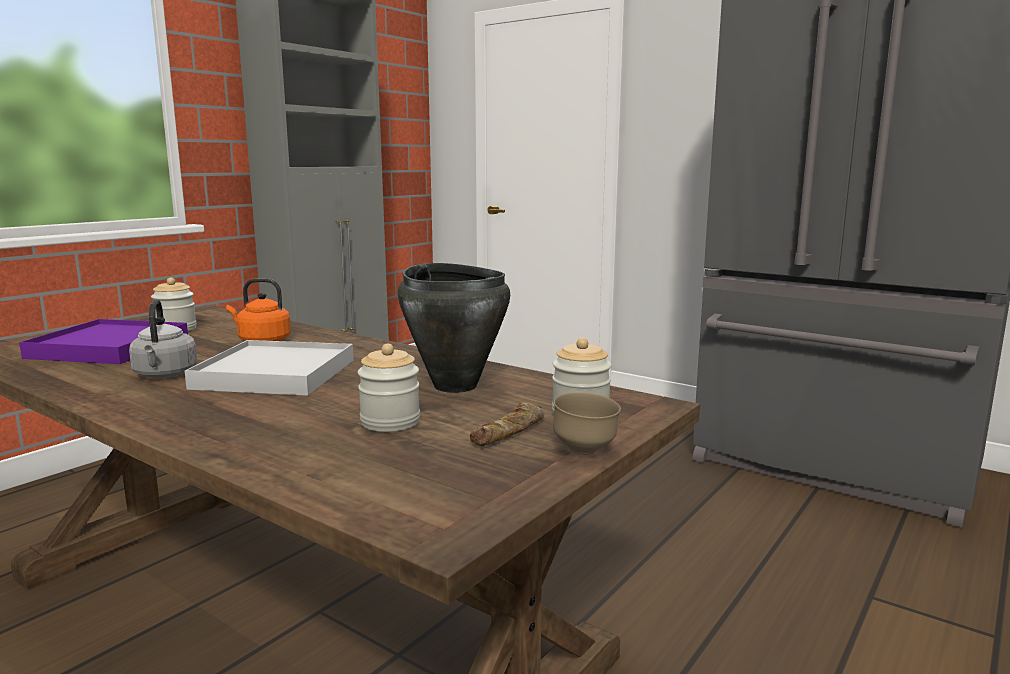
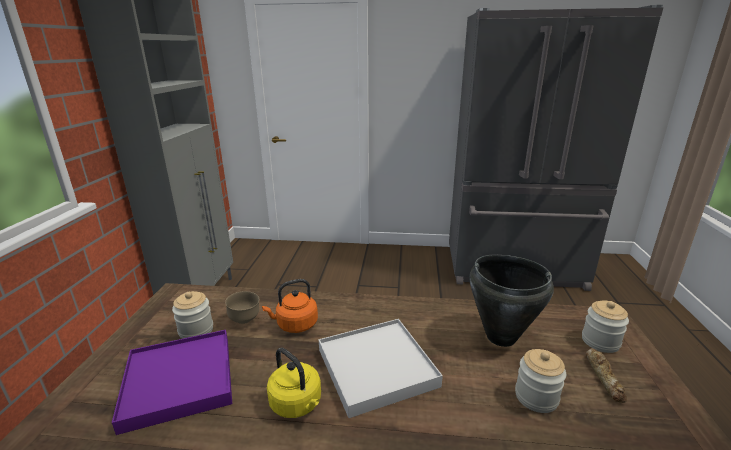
camera: 30 degrees left, 10 degrees up
grey kettle [129,299,197,378] -> yellow kettle [267,348,321,418]
brown bowl [553,393,621,455] -> brown bowl moved to [225,291,259,324]

